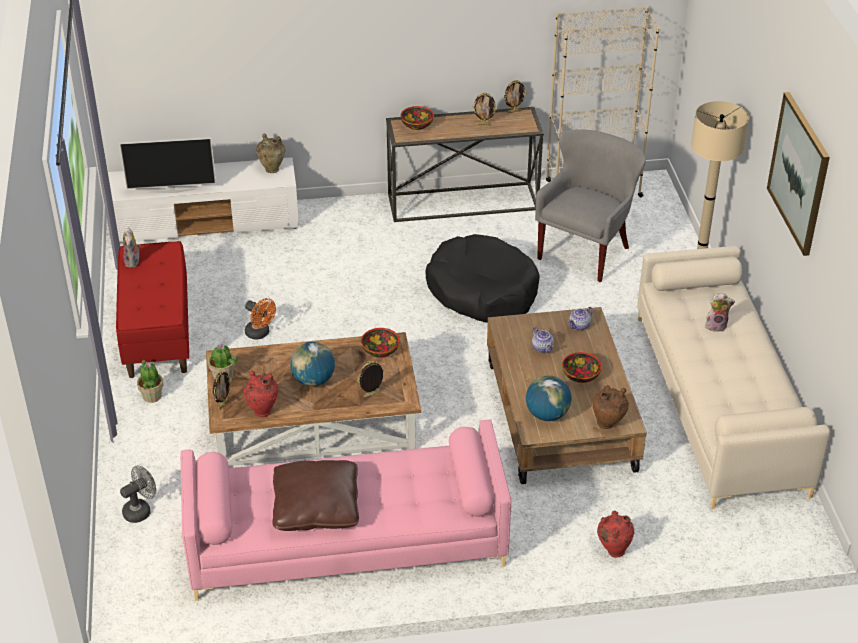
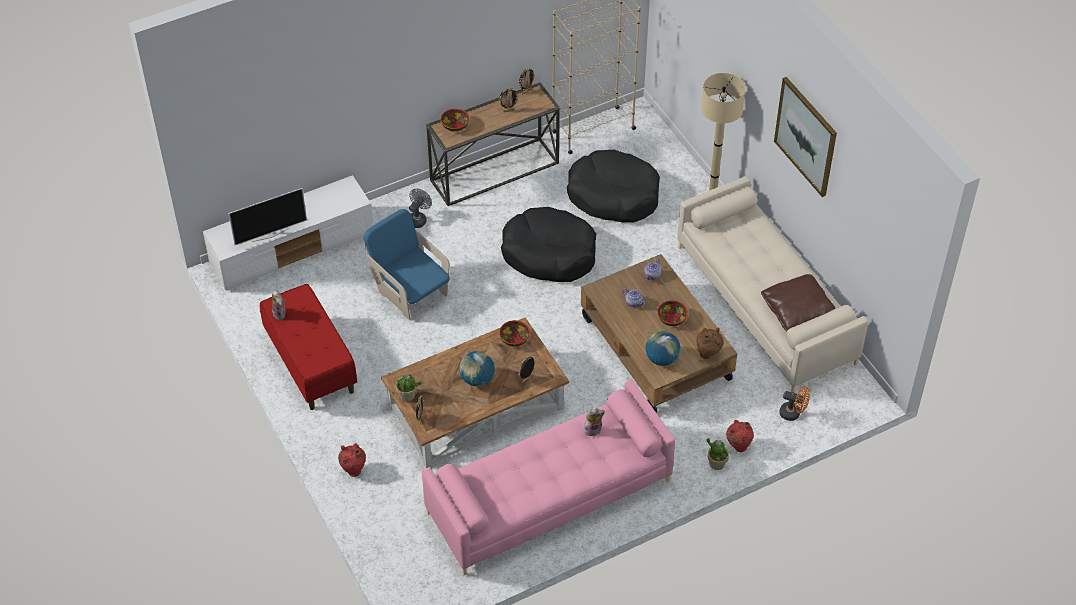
camera: 20 degrees left, 10 degrees up
grey fan [120,465,156,523] -> grey fan moved to [409,188,432,228]
potted plant [137,359,163,403] -> potted plant moved to [707,438,729,470]
red vase [243,370,278,417] -> red vase moved to [338,443,366,477]
orange fan [245,298,276,340] -> orange fan moved to [779,386,810,421]
beige vase [256,133,285,173] -> none
brown pillow [272,460,359,531] -> brown pillow moved to [761,274,836,332]
grey armchair [535,129,646,282] -> black dog bed [567,150,660,223]
plush toy [705,293,735,332] -> plush toy moved to [584,408,605,436]
none -> blue armchair [364,209,450,320]

